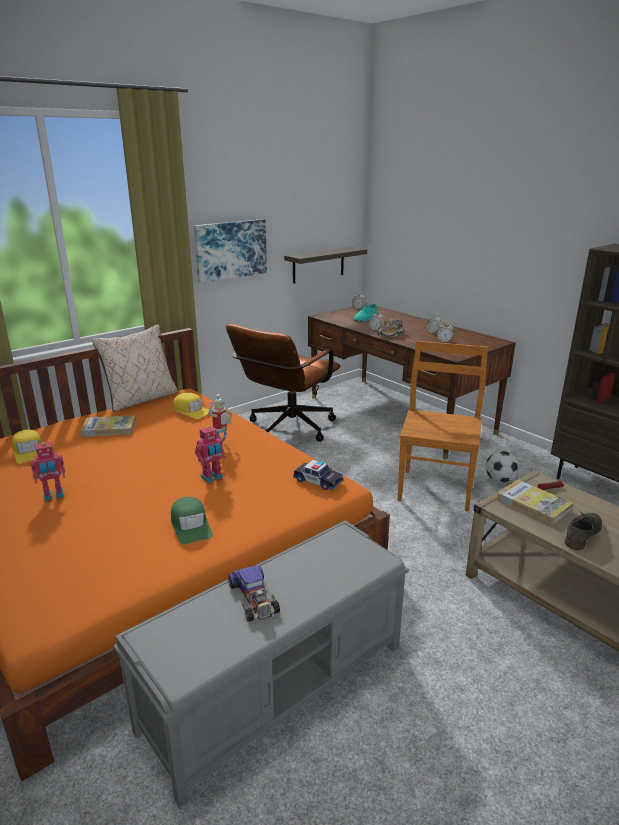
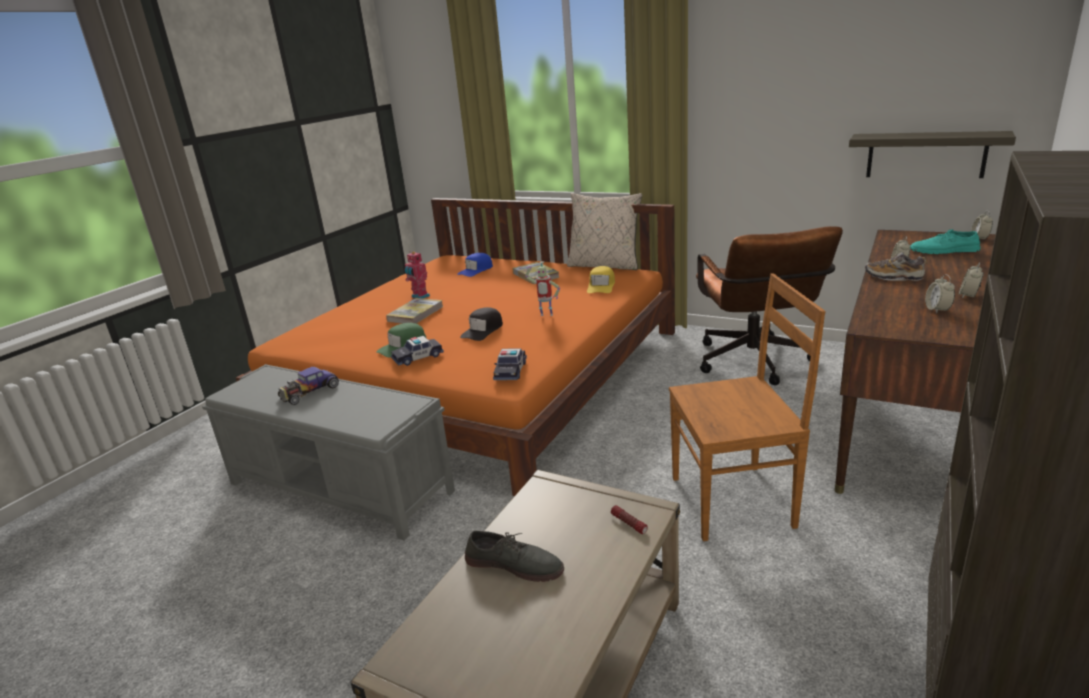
camera: 70 degrees right, 0 degrees up
yellow cap [12,430,42,464] -> blue cap [457,253,493,277]
picture [194,219,267,283] -> none
toy robot [195,425,226,483] -> black cap [460,307,503,341]
brown office chair [226,324,340,442] -> brown office chair turned 105 degrees counterclockwise [696,226,843,385]
football [486,451,520,483] -> none
book [497,480,573,525] -> book moved to [386,298,444,324]
none -> toy car [391,336,444,366]

